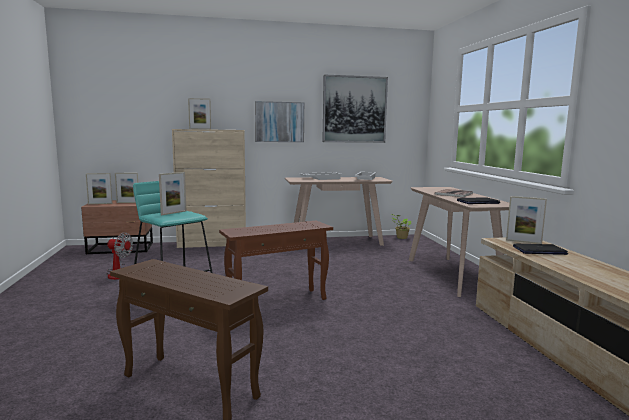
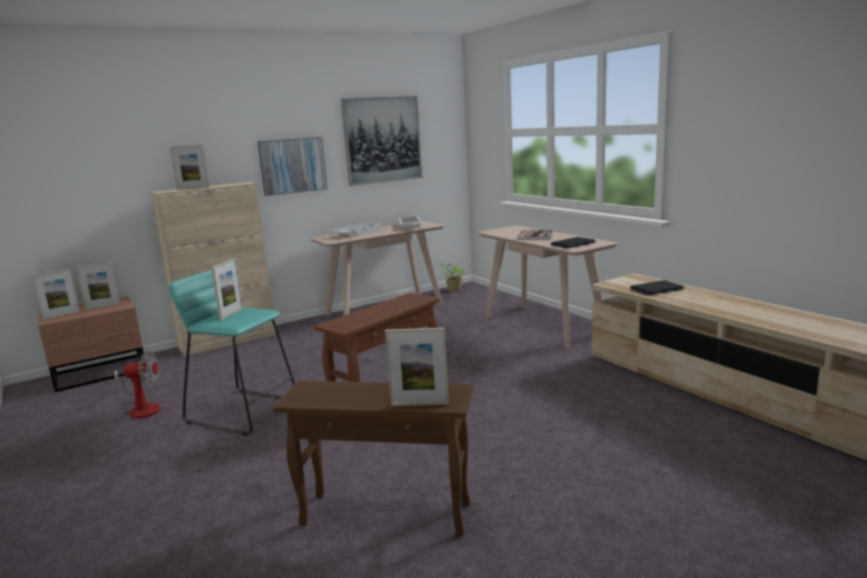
camera: 20 degrees left, 5 degrees up
picture frame [506,196,547,244] -> picture frame moved to [385,328,449,406]

